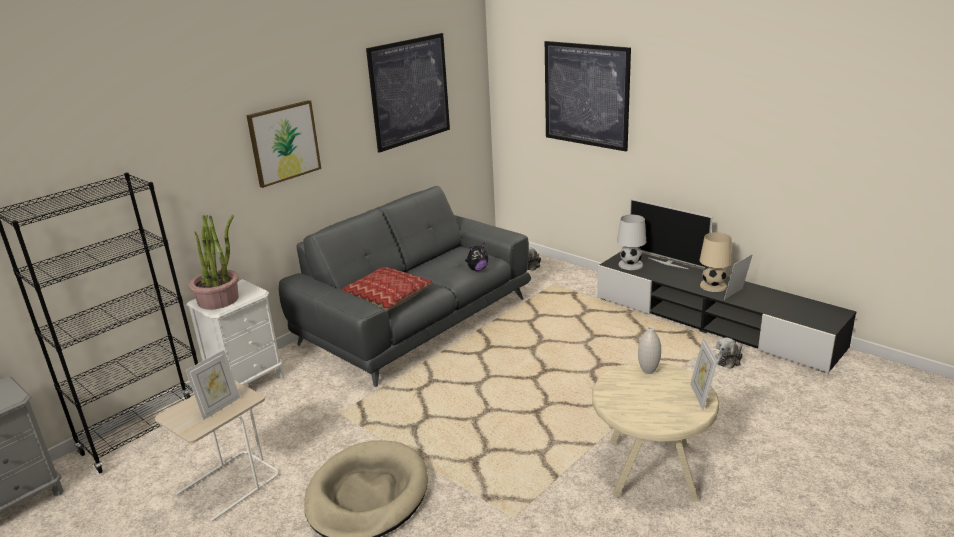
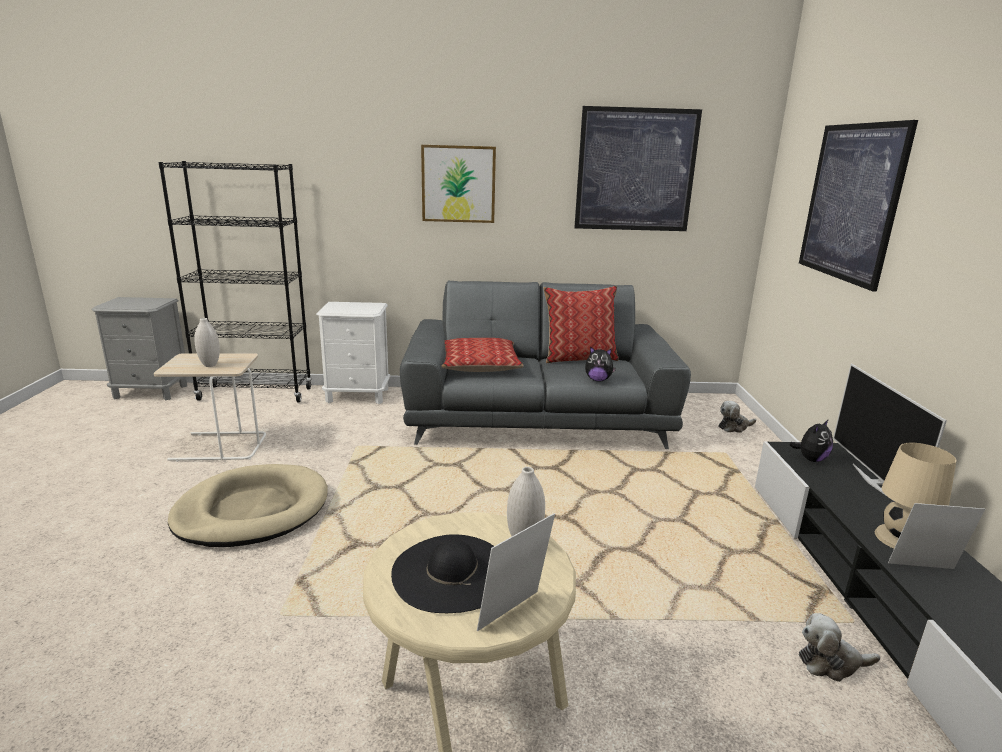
camera: 45 degrees right, 5 degrees down
picture frame [185,350,240,420] -> white vase [194,318,220,367]
potted plant [189,215,239,310] -> none
white table lamp [617,215,646,270] -> plush toy [789,419,833,462]
none -> black hat [391,534,494,613]
none -> pillow [543,286,619,363]

